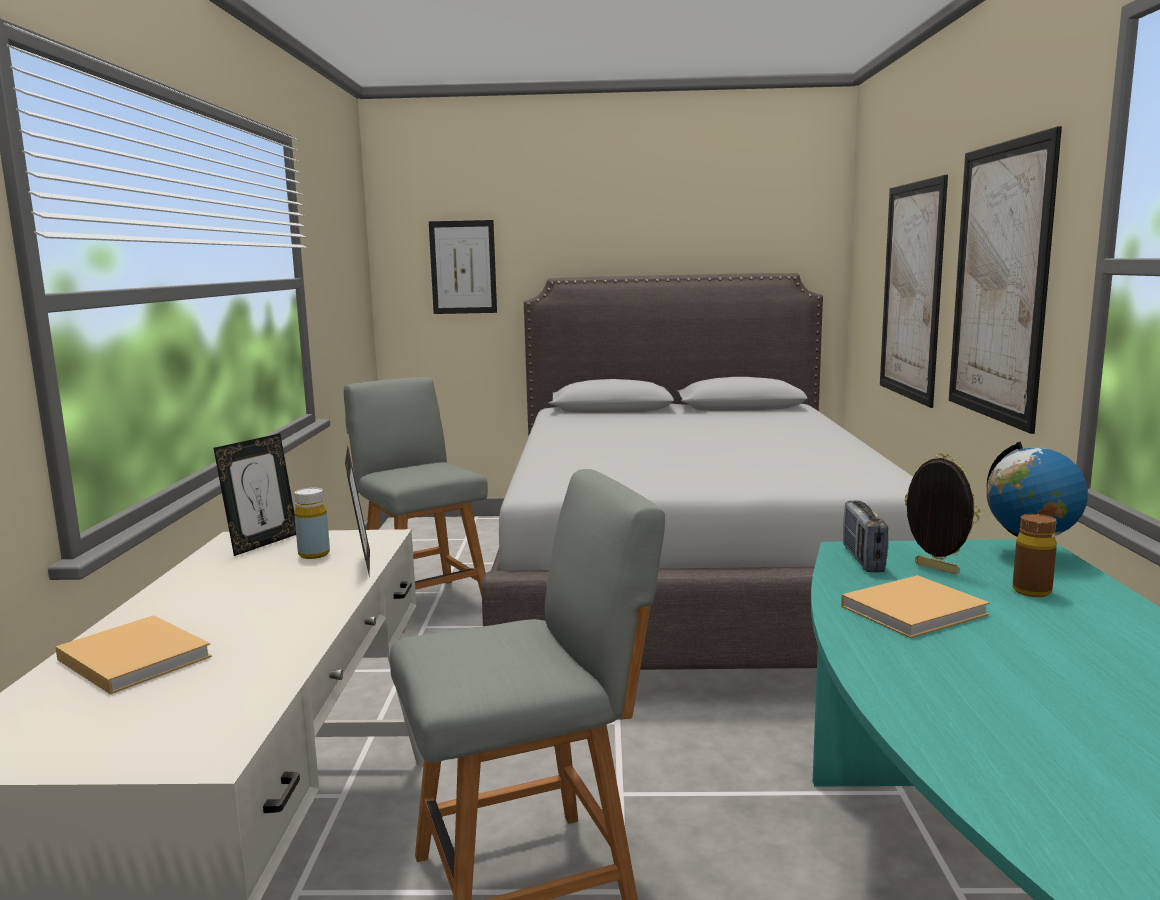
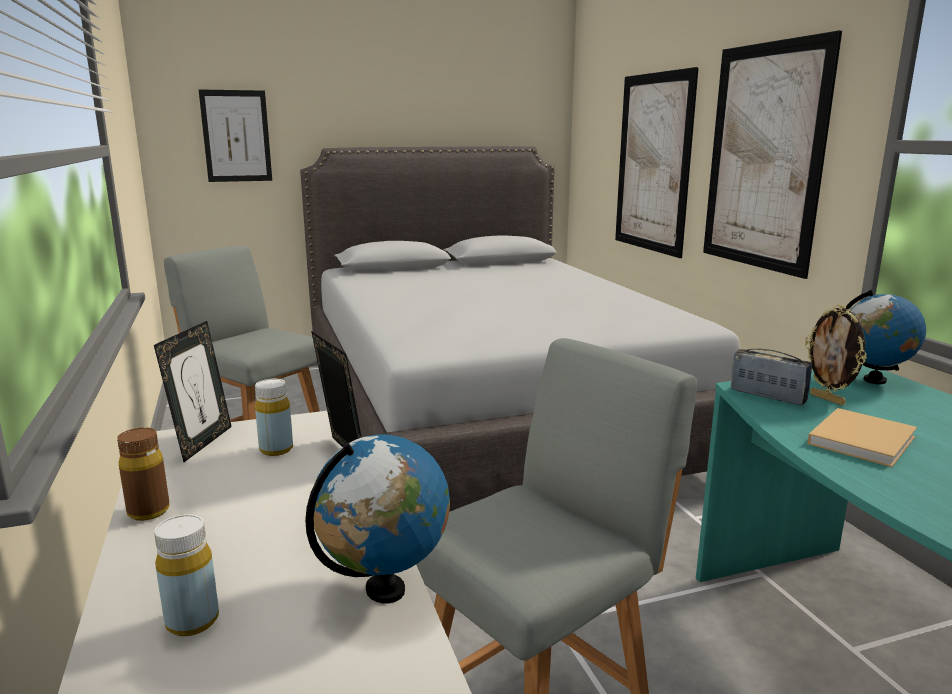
camera: 20 degrees left, 5 degrees up
beige book [55,615,212,694] -> yellow bottle [154,514,219,636]
radio [843,501,888,573] -> radio turned 150 degrees clockwise [731,349,812,405]
picture frame [904,453,980,575] -> picture frame turned 150 degrees counterclockwise [805,305,867,405]
brown bottle [1012,514,1057,597] -> brown bottle moved to [117,427,170,521]
none -> globe [305,434,450,603]

